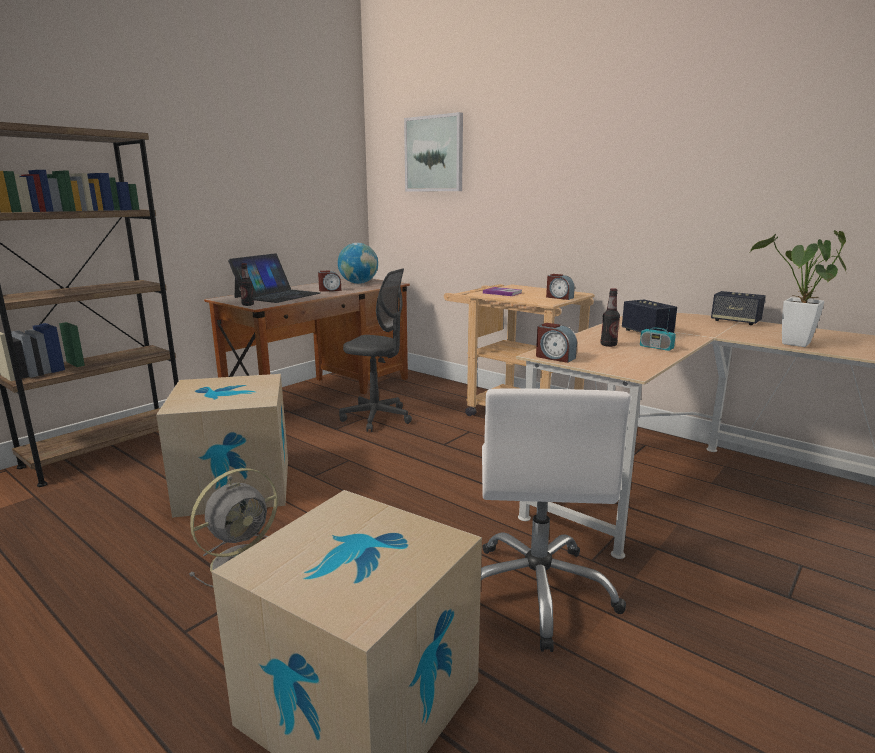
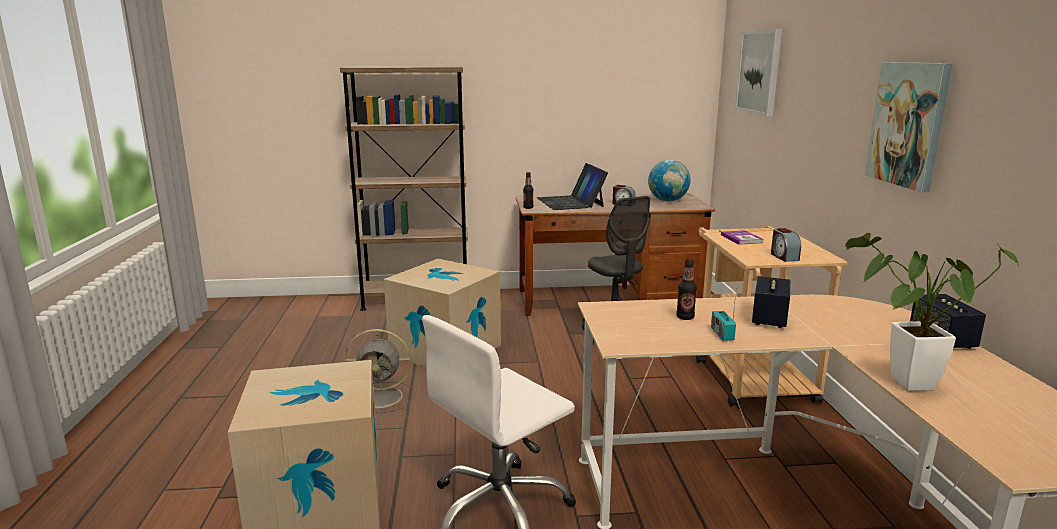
camera: 45 degrees right, 0 degrees up
laptop [228,253,320,303] -> laptop turned 90 degrees clockwise [537,163,608,210]
alarm clock [536,323,577,363] -> none
none -> picture [865,62,953,192]

